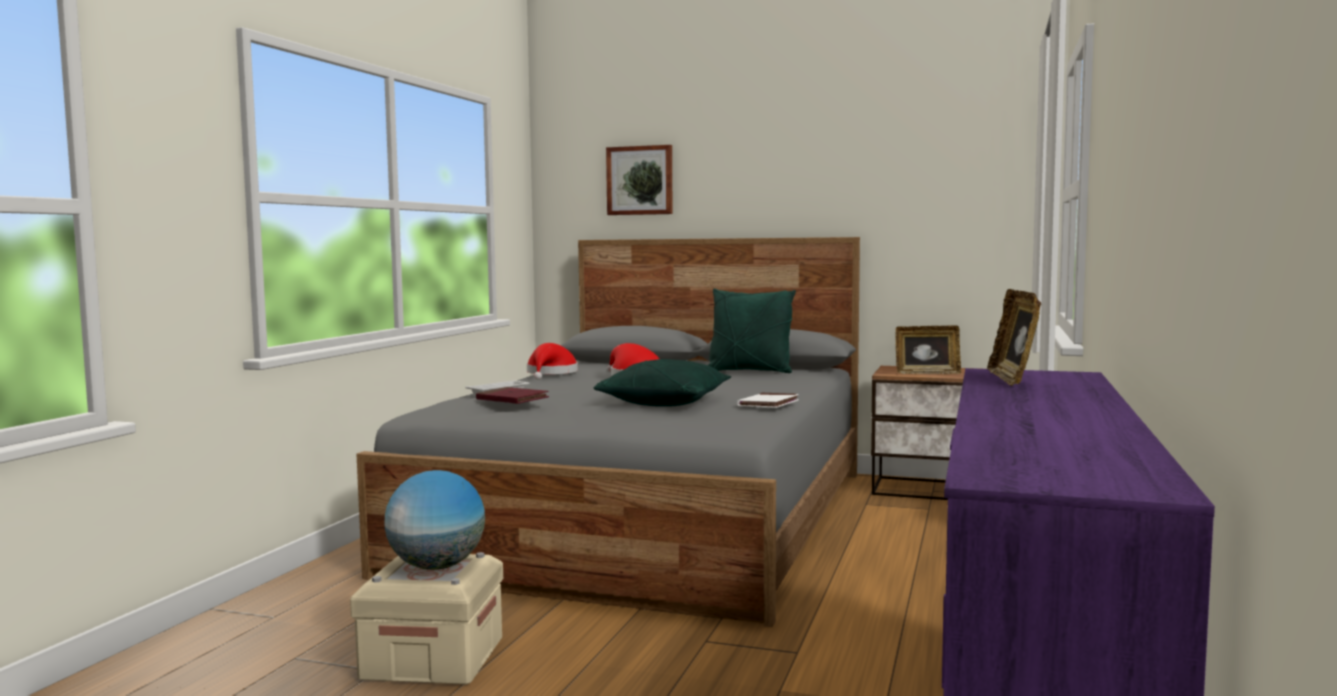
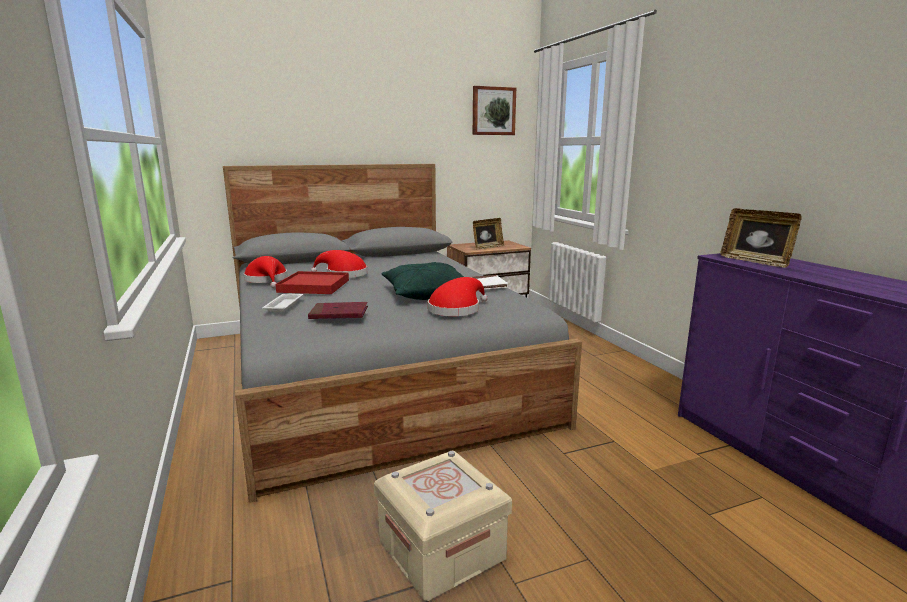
camera: 40 degrees left, 10 degrees up
globe [385,470,485,570] -> none
picture [606,145,672,215] -> picture moved to [473,86,516,135]
green pillow [708,288,796,373] -> none
none -> red tray [275,271,349,294]
none -> red hat [428,277,488,316]

